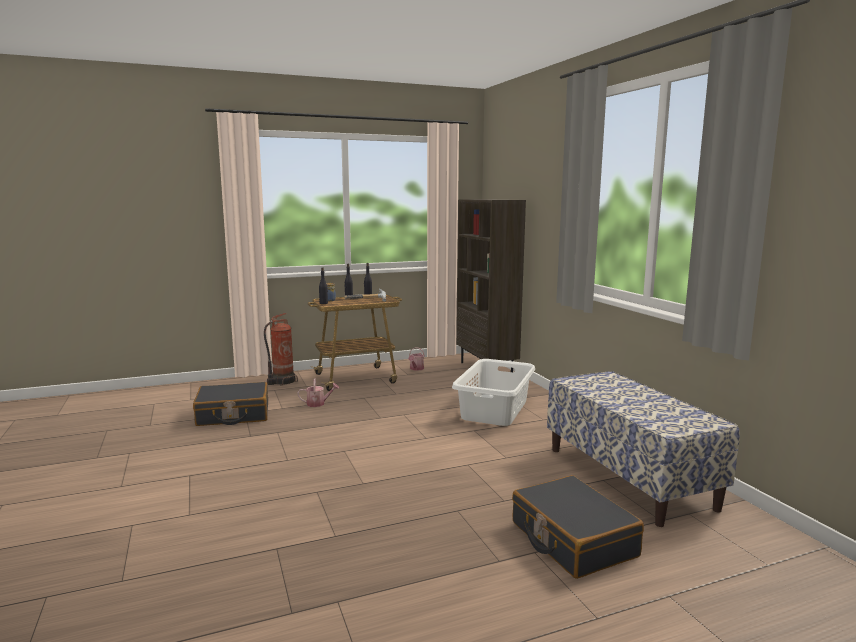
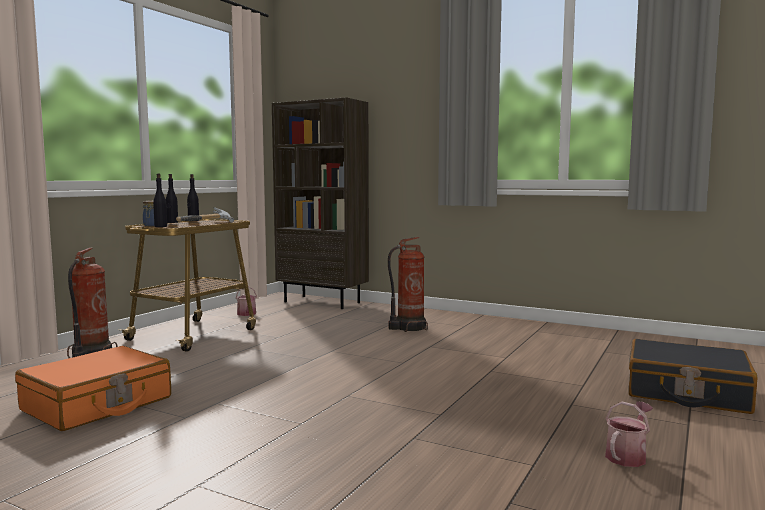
camera: 40 degrees left, 5 degrees down
black suitcase [193,382,268,426] -> orange suitcase [15,346,171,431]
watering can [298,379,339,407] -> watering can moved to [605,401,653,467]
white laundry basket [452,359,535,426] -> fire extinguisher [388,237,428,332]
bench [547,371,740,527] -> none

